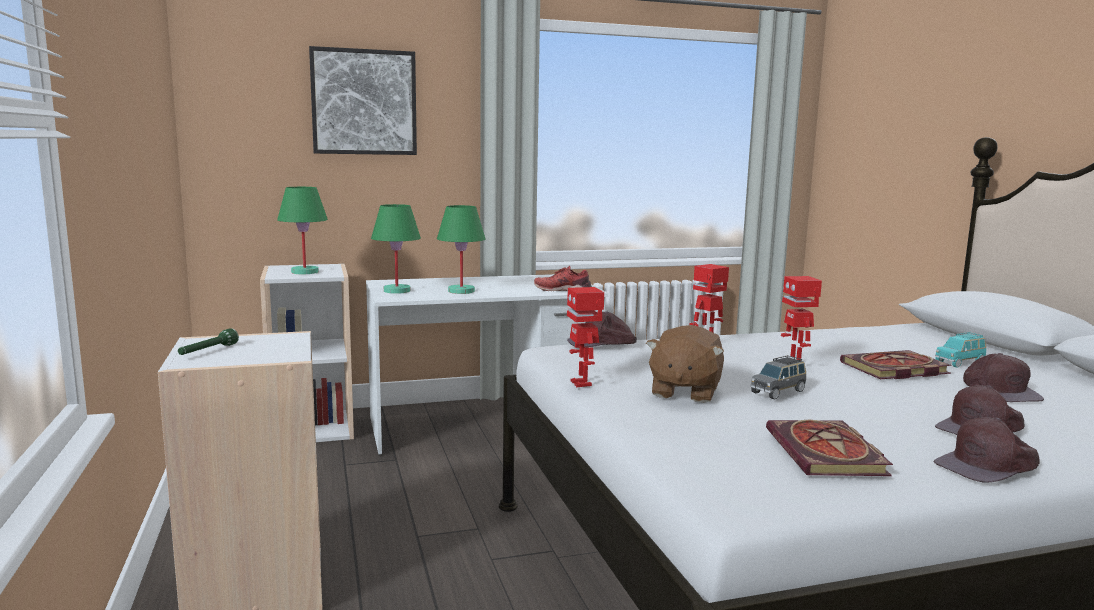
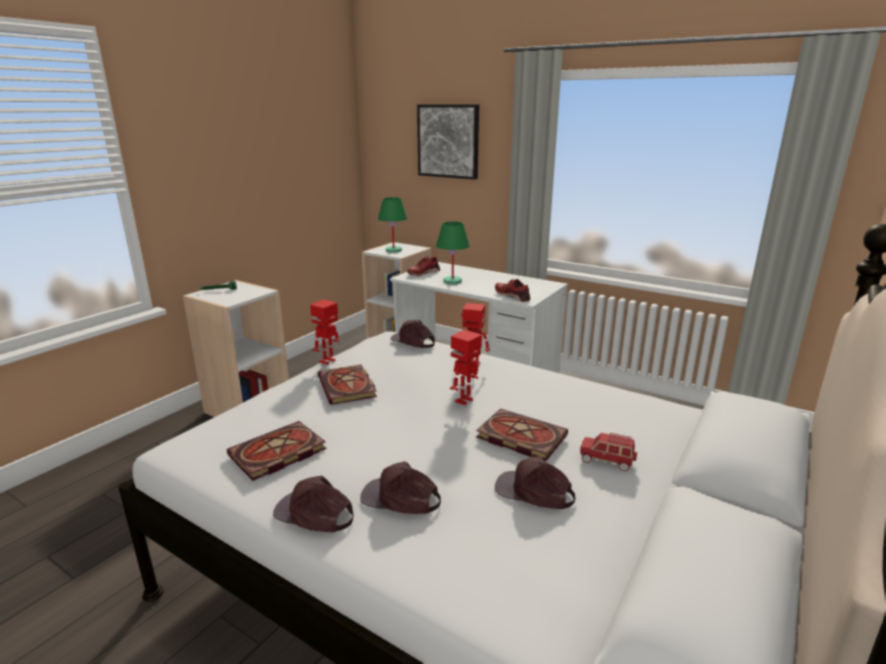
camera: 50 degrees right, 10 degrees up
green table lamp [371,204,421,294] -> red shoe [407,256,440,276]
brown plush toy [646,325,724,403] -> book [318,364,377,405]
grey toy car [751,355,806,399] -> none
turquoise toy car [935,332,986,368] -> red toy car [580,433,637,471]
brown cap [963,353,1044,402] -> brown cap turned 75 degrees clockwise [495,456,576,509]

